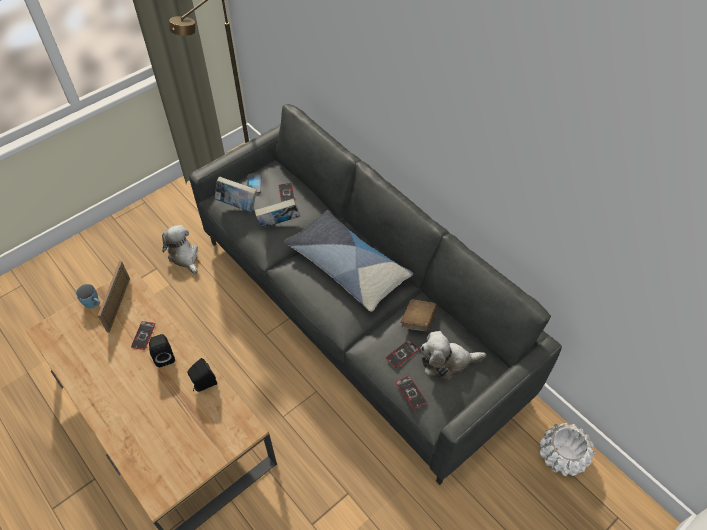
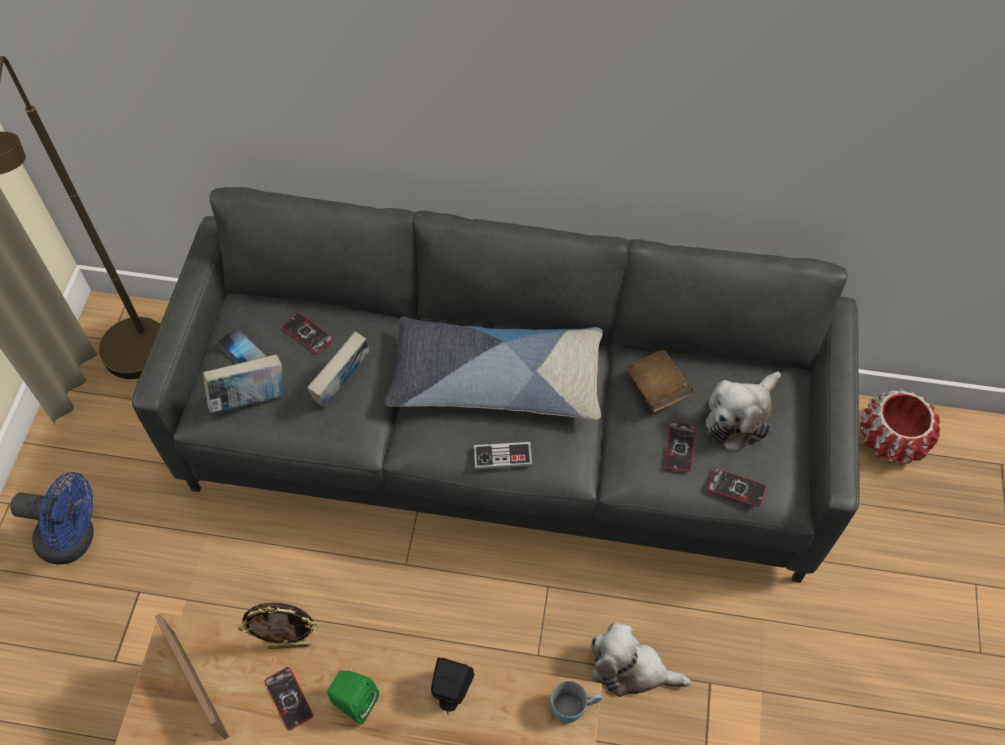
camera: 40 degrees left, 5 degrees up
blue mug [76,284,100,309] -> blue mug moved to [550,681,602,723]
black speaker [149,334,175,367] -> green speaker [327,671,379,725]
plush toy [162,225,198,274] -> plush toy moved to [591,623,691,697]
white planter [540,423,595,476] -> red planter [860,389,940,465]
none -> blue fan [10,472,94,565]
none -> picture frame [238,603,319,649]
none -> game controller [474,442,532,470]

